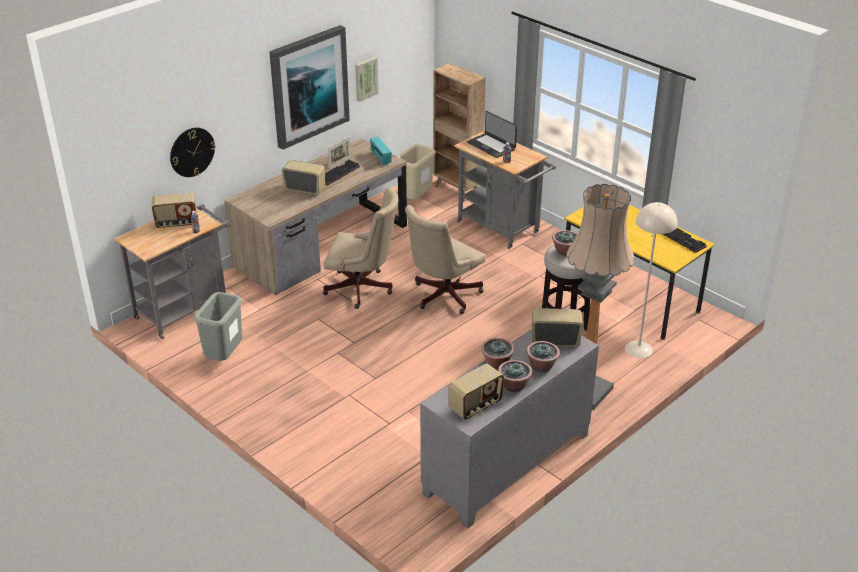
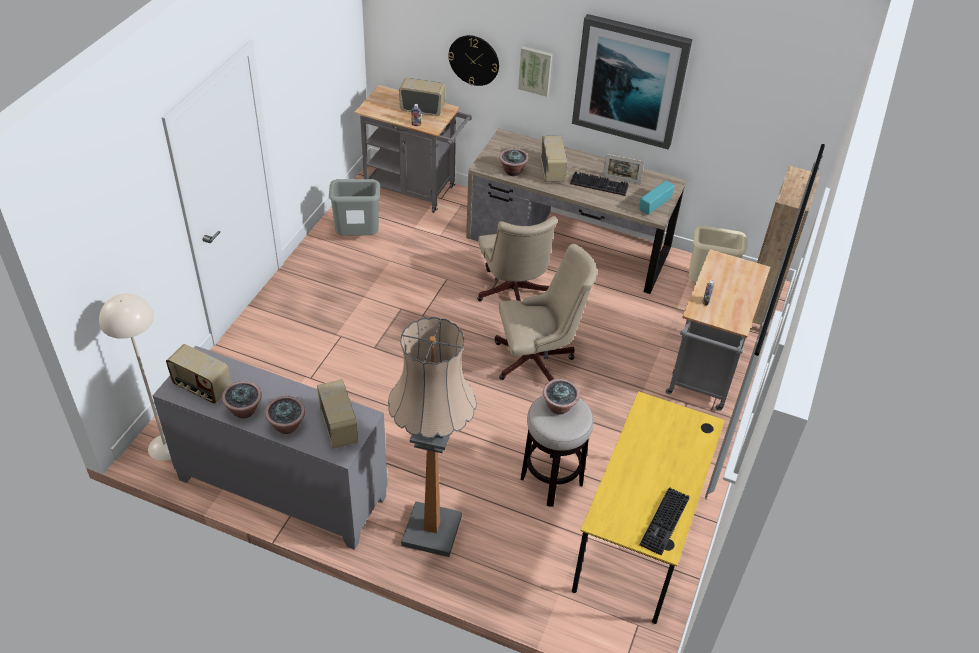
camera: 65 degrees right, 10 degrees up
radio [152,192,197,229] -> radio turned 135 degrees clockwise [399,78,445,116]
picture [355,57,379,102] -> picture moved to [518,46,553,97]
beige office chair [405,205,486,314] -> beige office chair turned 150 degrees clockwise [494,244,597,381]
laptop [467,111,517,158] -> none
potted plant [481,338,515,369] -> potted plant moved to [499,149,529,176]
beige floor lamp [625,202,677,358] -> beige floor lamp moved to [99,293,171,461]

